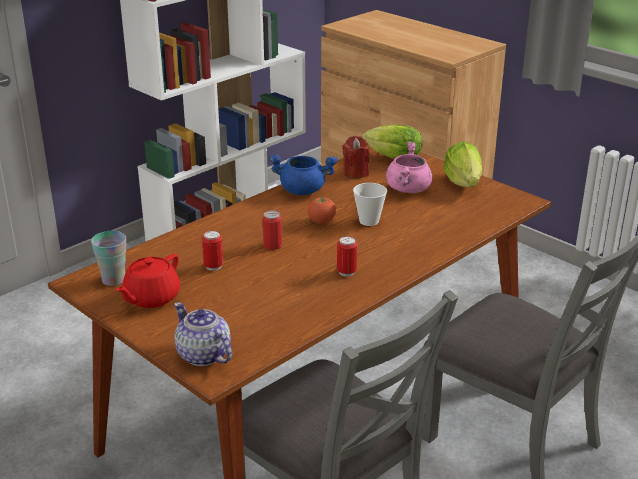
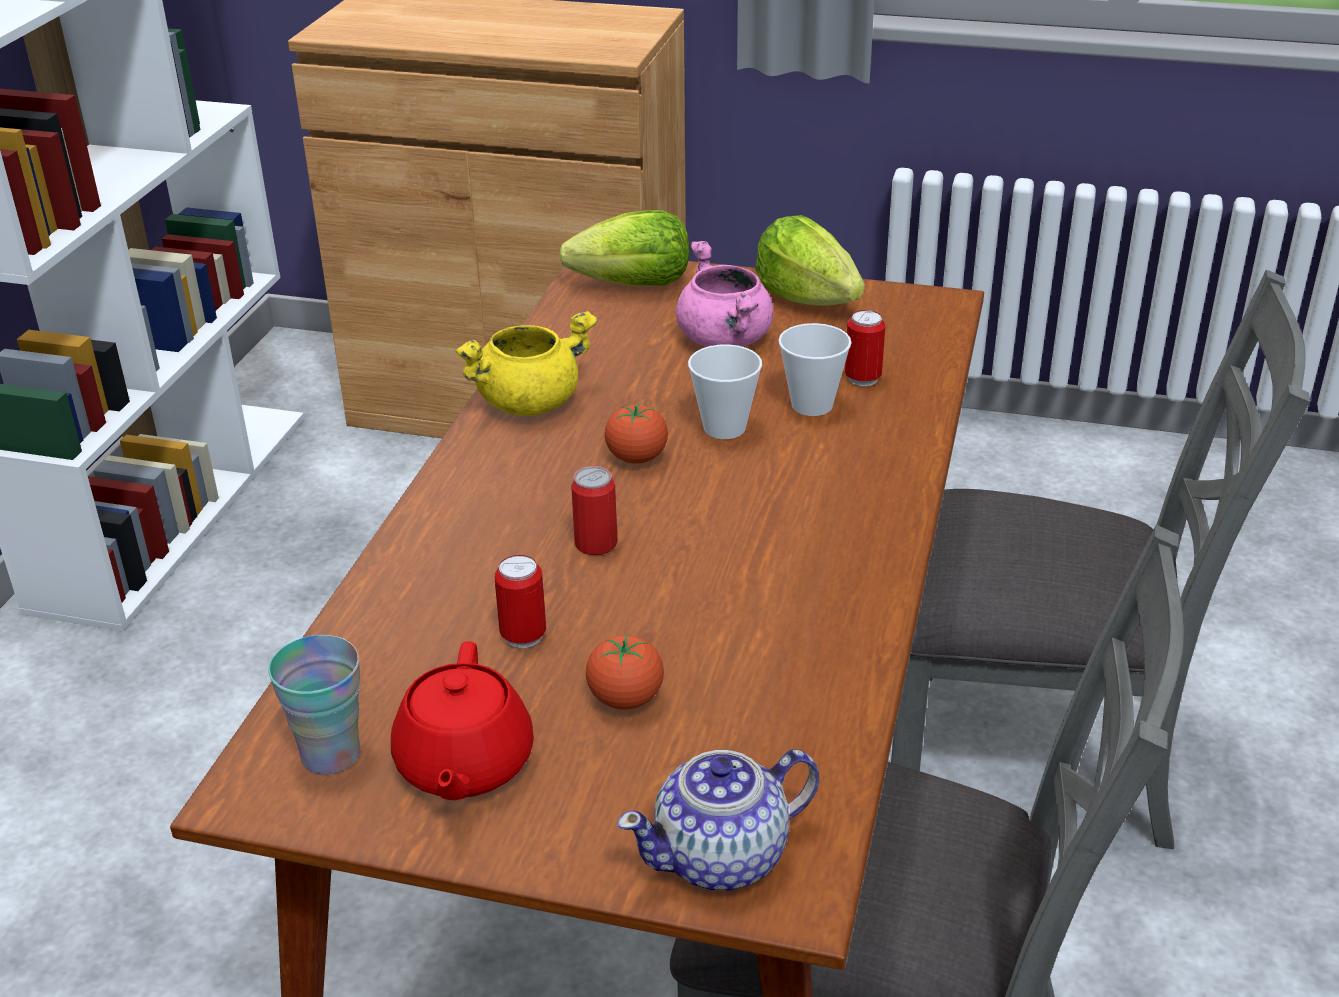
camera: 30 degrees left, 5 degrees up
teapot [174,302,232,366] -> teapot turned 45 degrees counterclockwise [617,749,819,891]
blue cooking pot [270,155,338,195] -> yellow cooking pot [456,311,598,416]
can [337,236,357,277] -> can moved to [845,310,886,386]
red candle [343,136,370,178] -> none
none -> tomato [586,634,664,710]
none -> cup [779,323,852,416]

